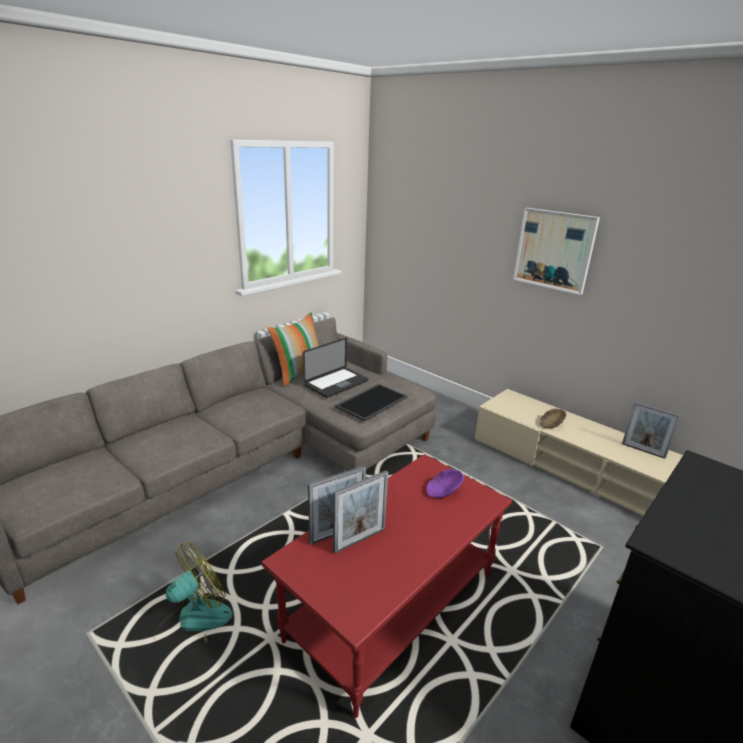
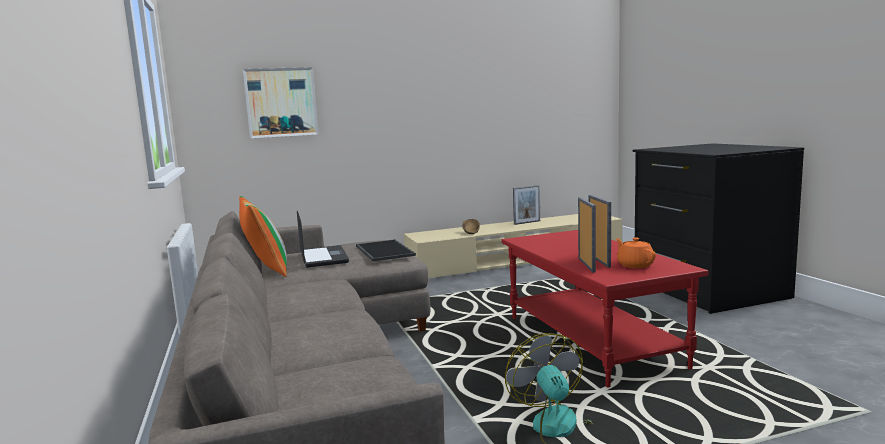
camera: 60 degrees left, 15 degrees down
purple bowl [426,469,464,498] -> none
picture [513,208,600,295] -> picture moved to [243,67,319,138]
none -> orange teapot [616,237,656,268]

